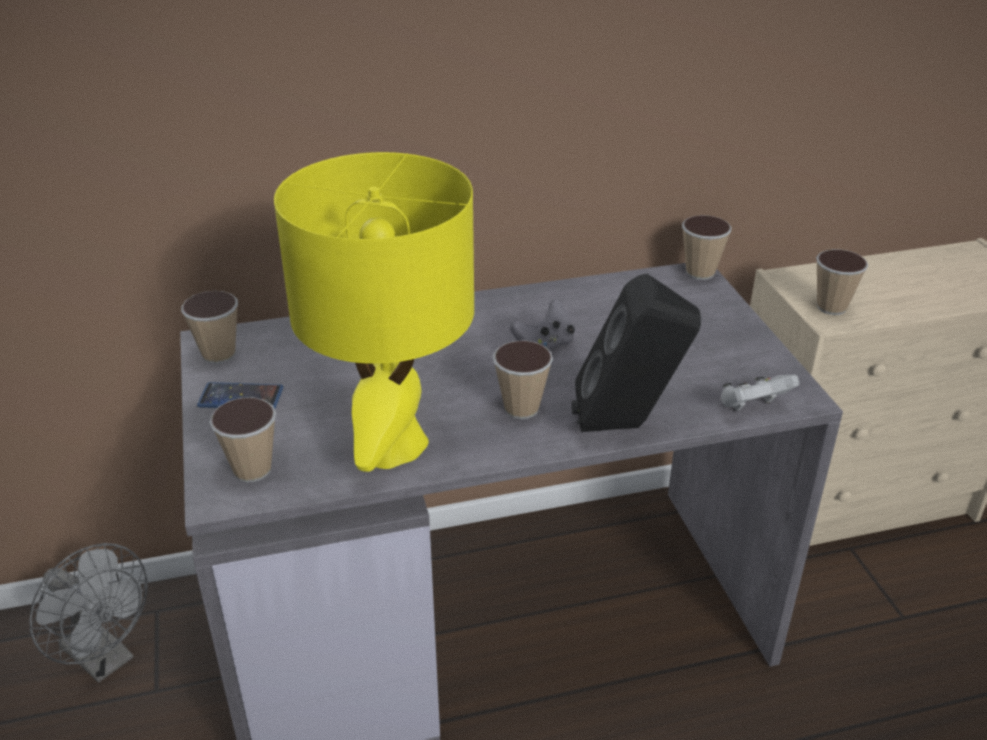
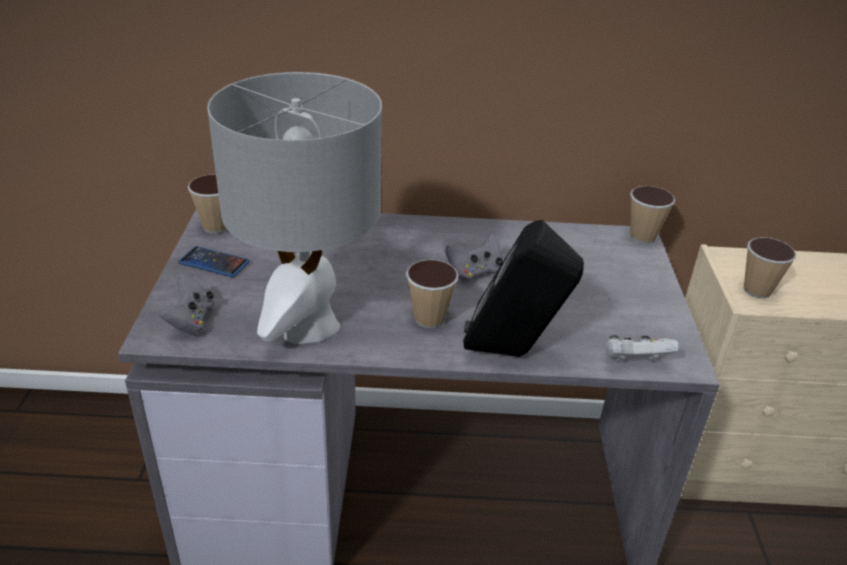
camera: 15 degrees right, 0 degrees up
grey fan [30,543,148,683] -> none
cup [209,397,276,482] -> grey game controller [159,274,214,335]
yellow table lamp [274,152,474,472] -> grey table lamp [207,72,382,344]

